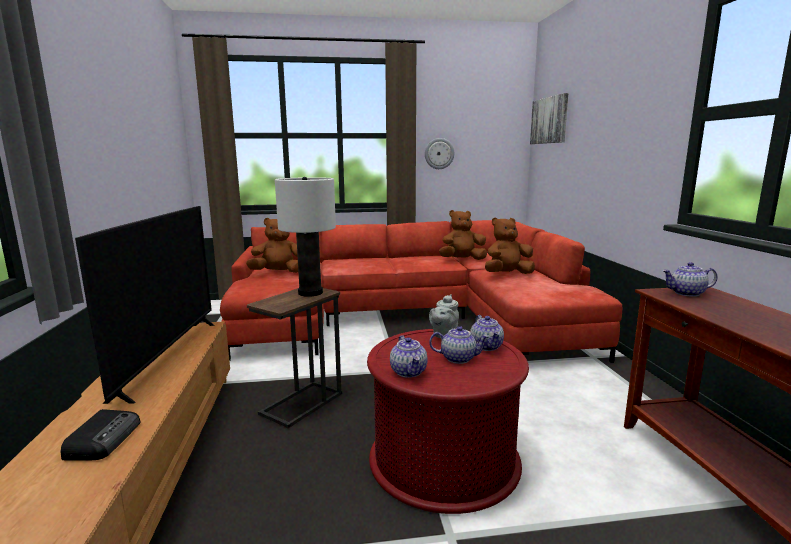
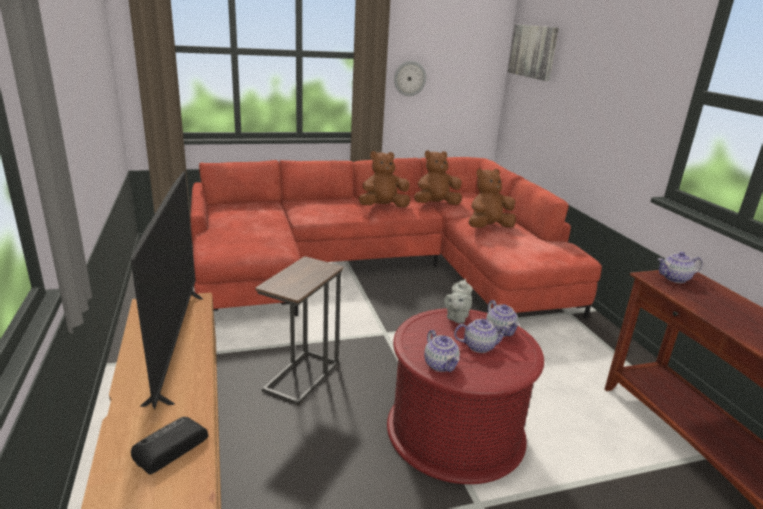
camera: 10 degrees left, 10 degrees up
radio [61,409,140,460] -> radio turned 135 degrees counterclockwise [131,417,208,475]
brown plush toy [246,218,298,273] -> brown plush toy moved to [359,151,410,207]
white table lamp [275,177,336,297] -> none

